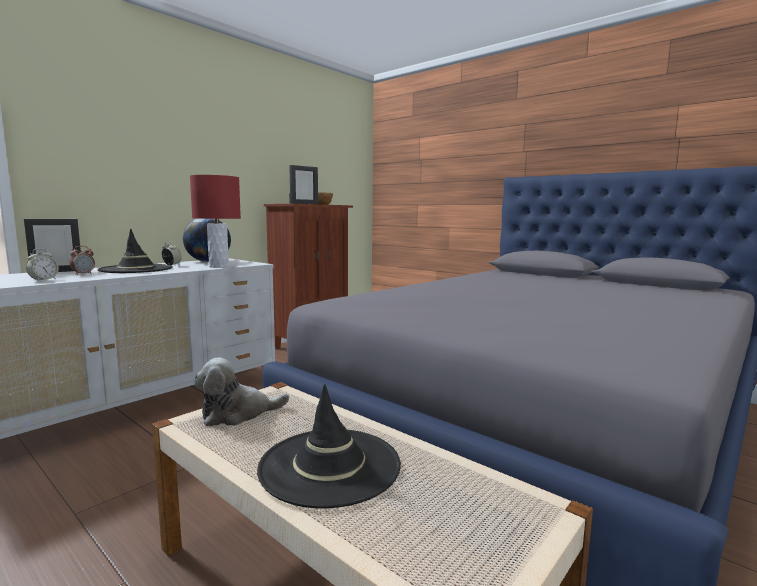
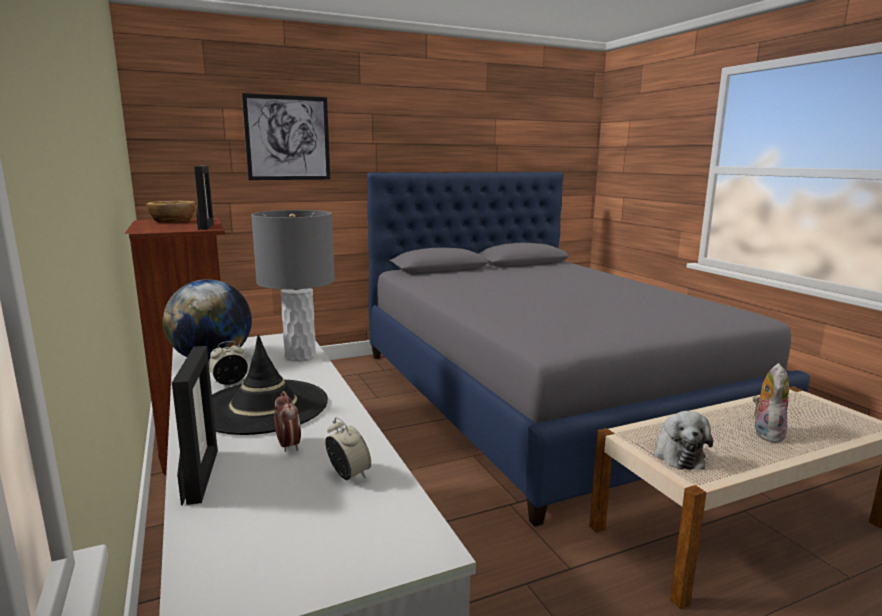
camera: 65 degrees left, 5 degrees up
red table lamp [190,175,241,268] -> grey table lamp [251,210,335,362]
black hat [257,384,401,509] -> plush toy [753,363,789,443]
none -> picture [242,93,330,180]

